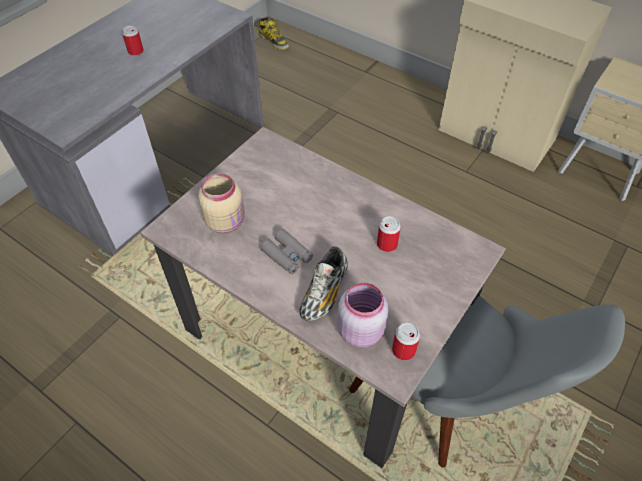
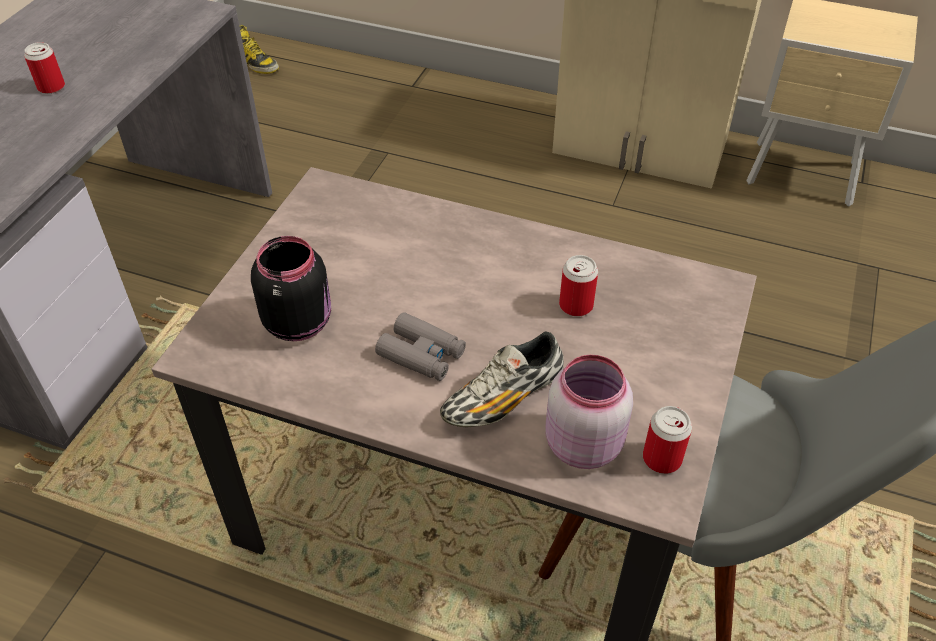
camera: 15 degrees left, 5 degrees down
beige jar [198,173,245,233] -> black jar [251,236,331,341]
shoe [299,246,348,321] -> shoe turned 45 degrees clockwise [440,332,564,427]

